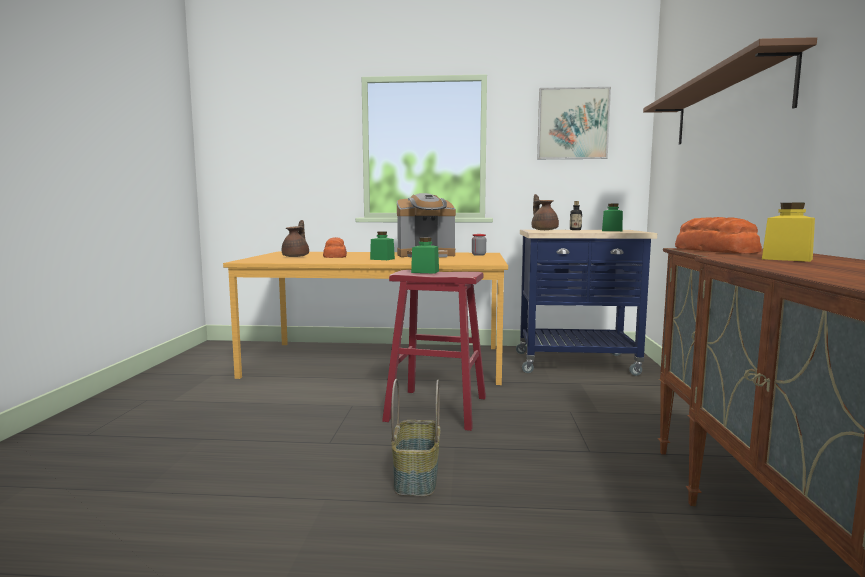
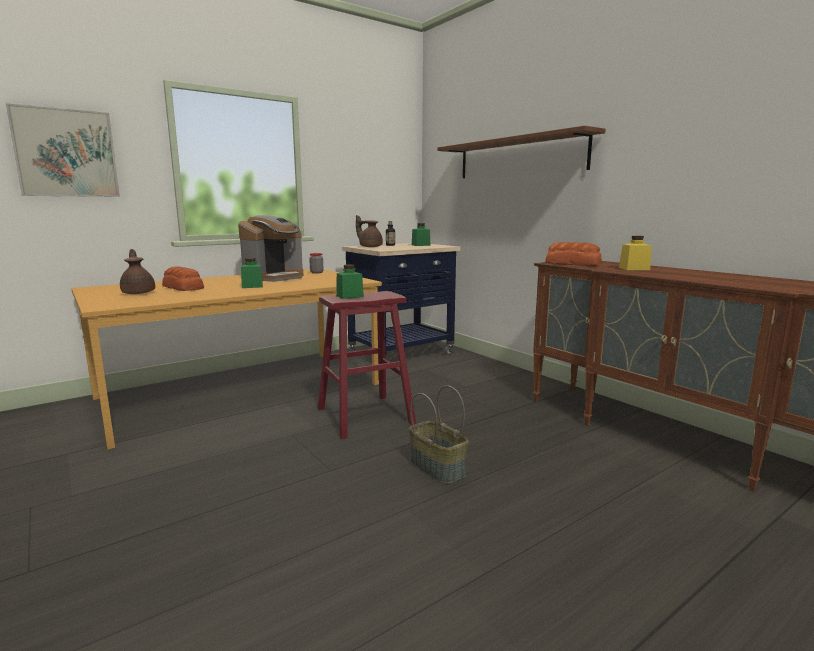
camera: 40 degrees left, 5 degrees up
picture [537,87,611,159] -> picture moved to [6,103,120,197]

